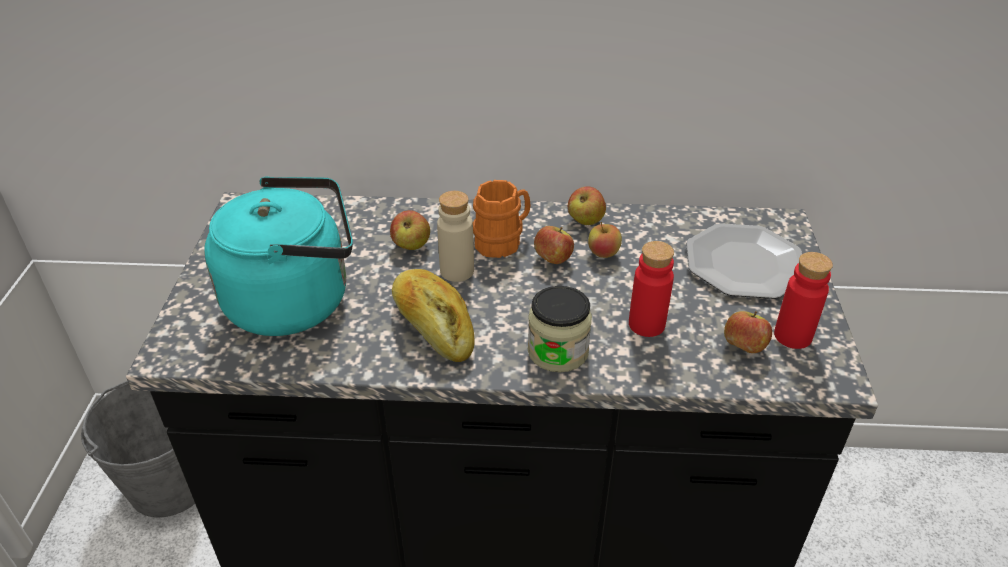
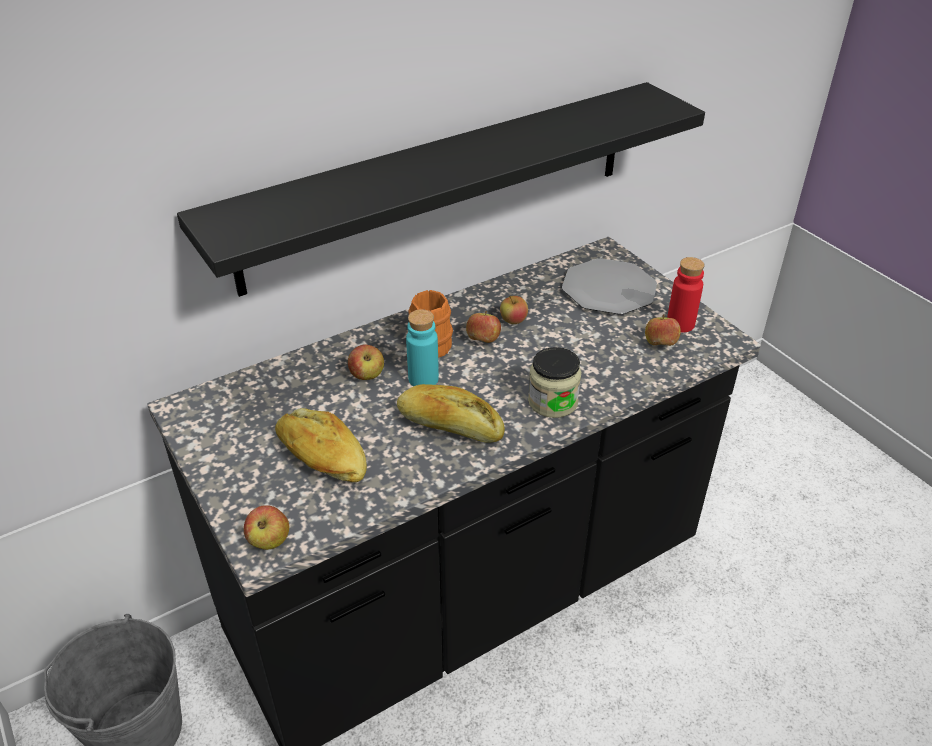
camera: 35 degrees left, 0 degrees up
turquoise kettle [204,176,353,336] -> bread [275,408,367,482]
beige bottle [437,191,474,282] -> turquoise bottle [406,309,439,387]
apple [568,186,606,225] -> apple moved to [244,505,289,550]
red bottle [629,241,674,337] -> none
none -> black shelf [177,82,705,297]

